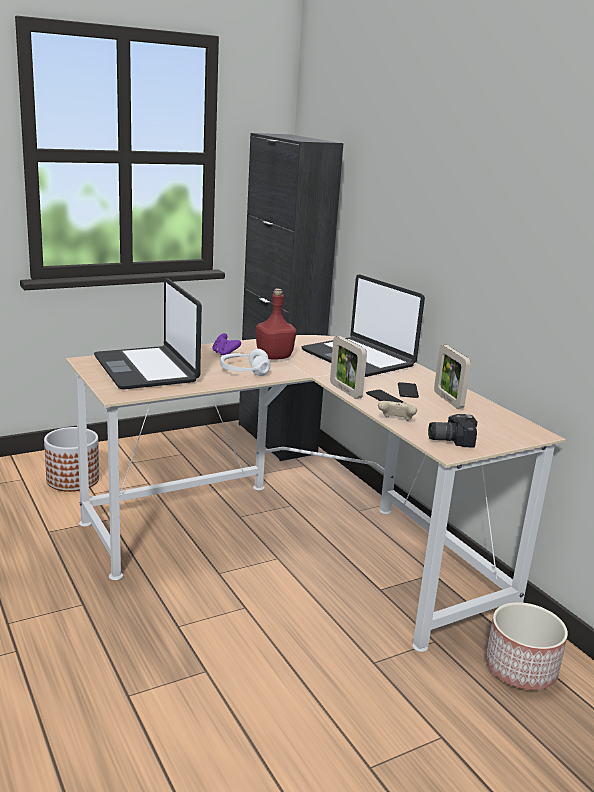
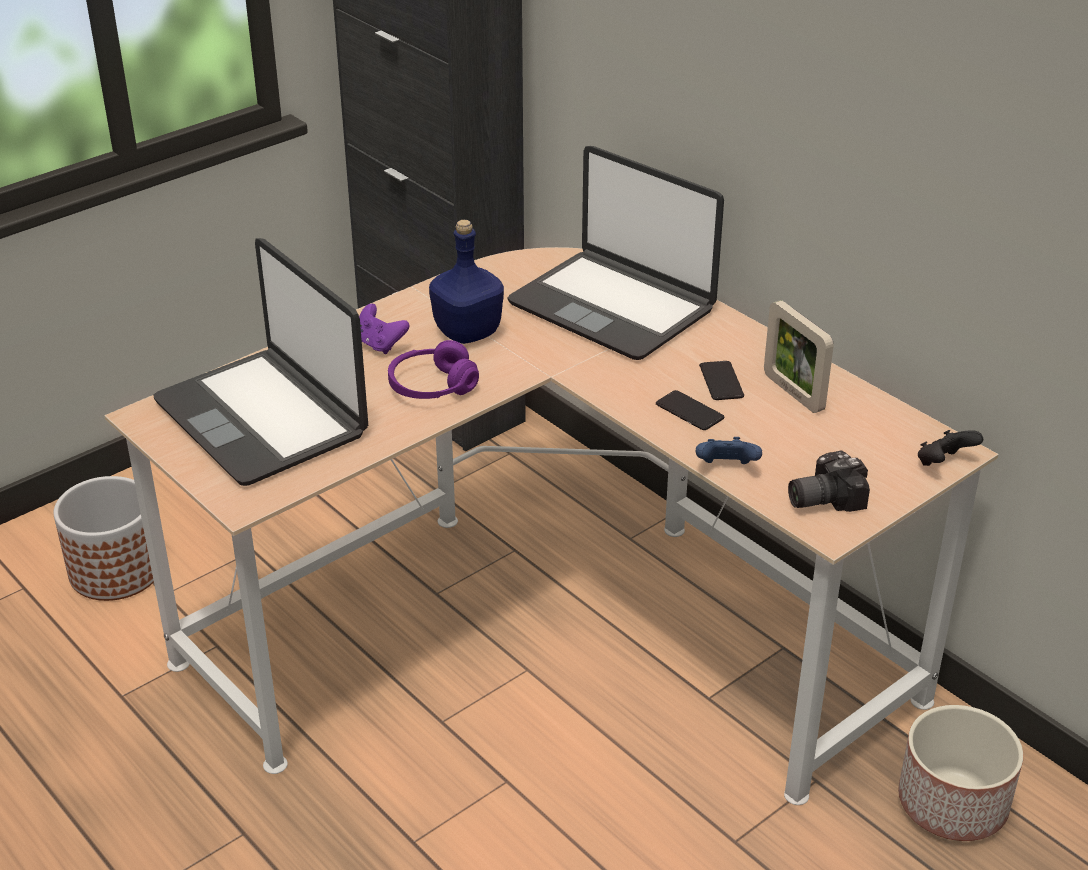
camera: 10 degrees left, 15 degrees up
white headphones [220,349,270,376] -> purple headphones [388,340,479,399]
red bottle [256,289,296,359] -> blue bottle [429,220,504,344]
picture frame [330,336,367,399] -> none
beige game controller [378,401,417,421] -> blue game controller [696,437,762,464]
none -> black game controller [918,430,983,466]

